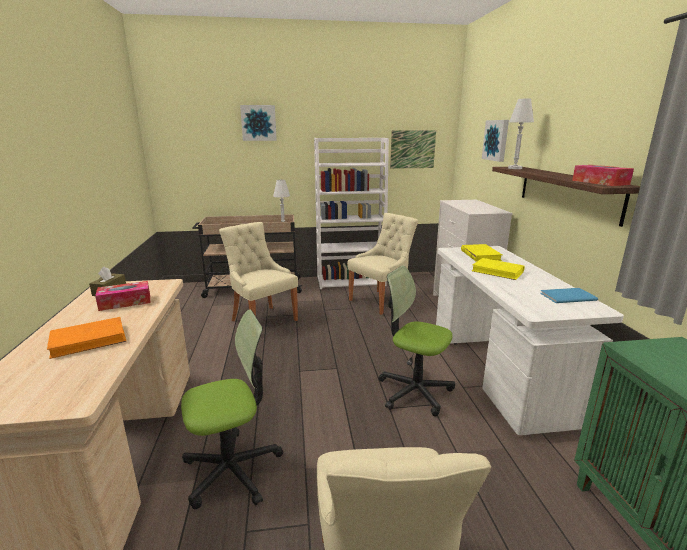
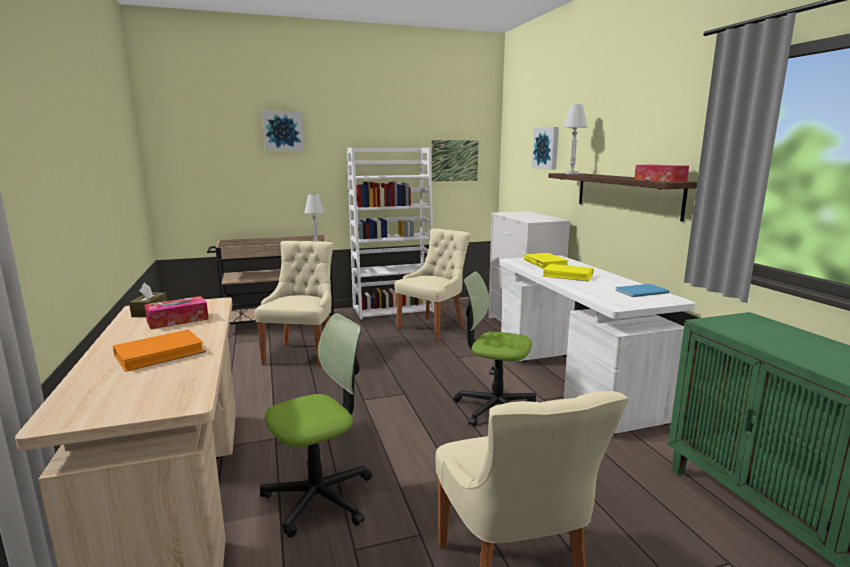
camera: 10 degrees left, 5 degrees down
beige chair [219,222,298,321] -> beige chair turned 60 degrees clockwise [255,241,334,367]

